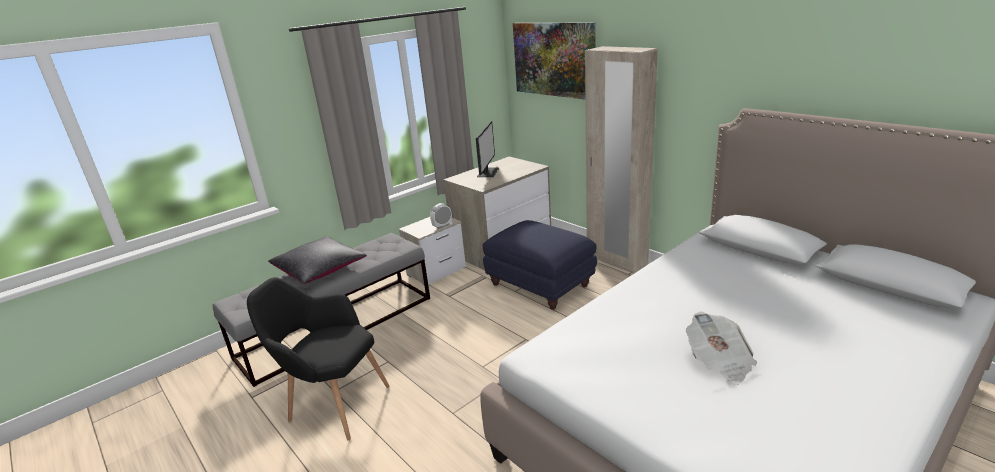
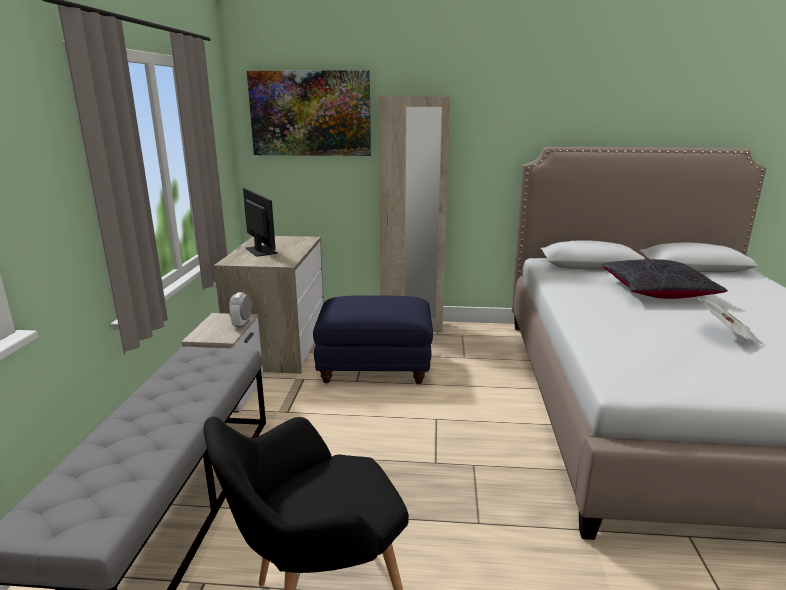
camera: 45 degrees left, 5 degrees down
black pillow [268,236,367,284] -> black pillow moved to [602,259,728,299]

